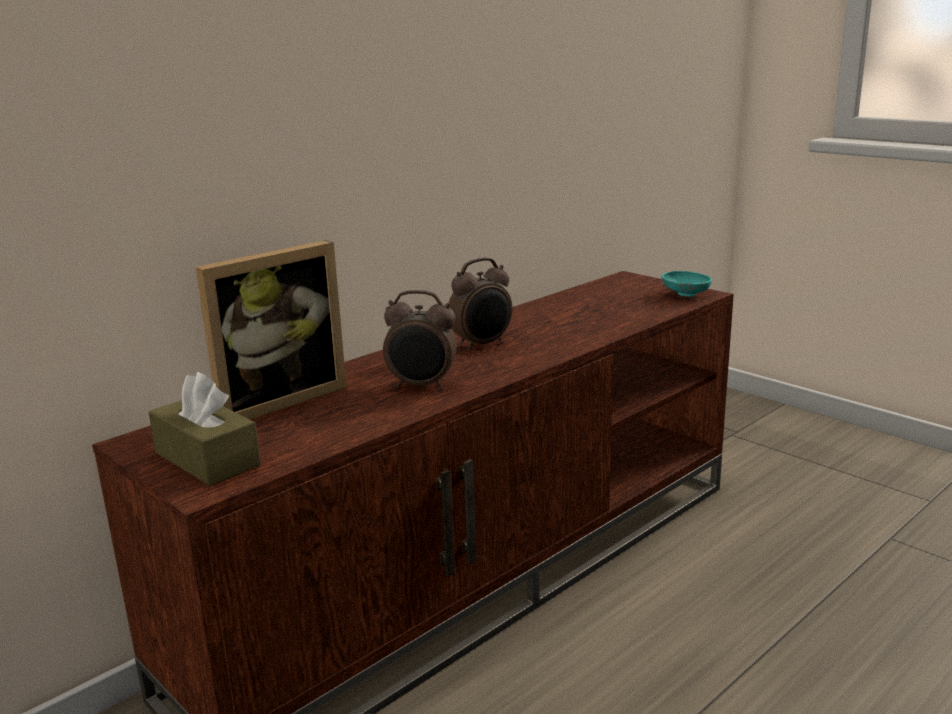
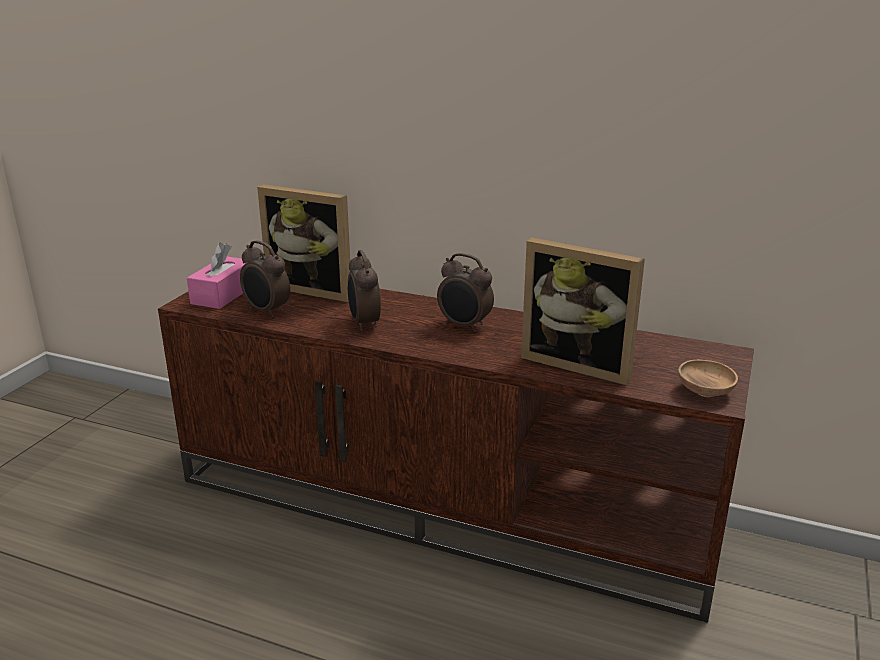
camera: 65 degrees right, 5 degrees up
brown tissue box [149,372,261,486] -> pink tissue box [187,243,248,309]
turquoise bowl [661,271,712,297] -> brown bowl [678,360,738,397]
none -> alarm clock [240,240,290,318]
none -> picture frame [521,238,645,386]

